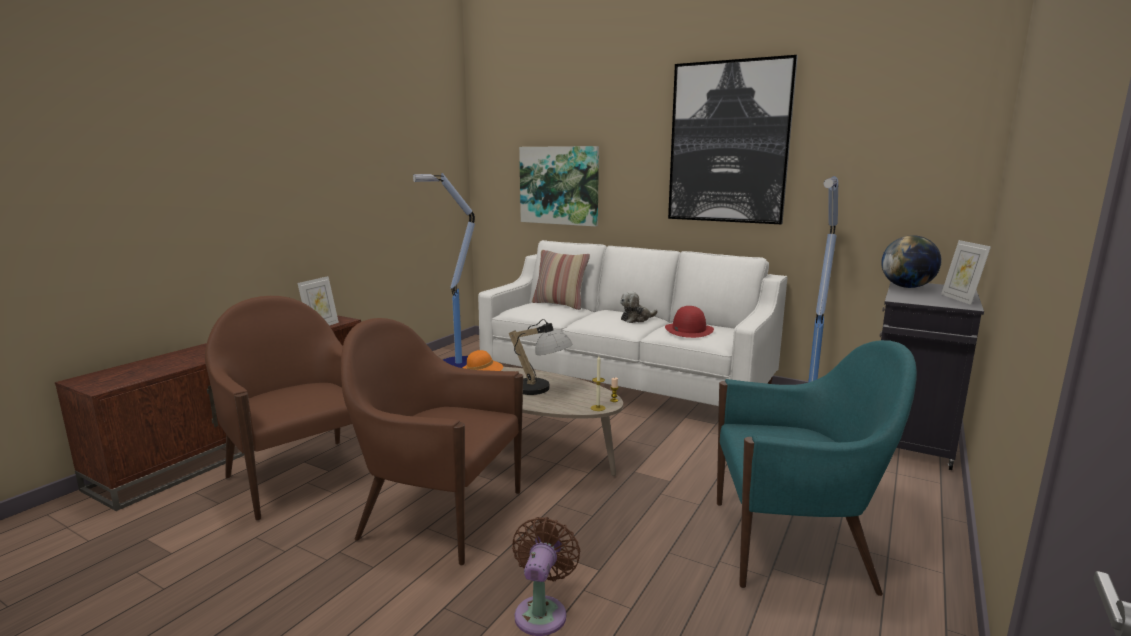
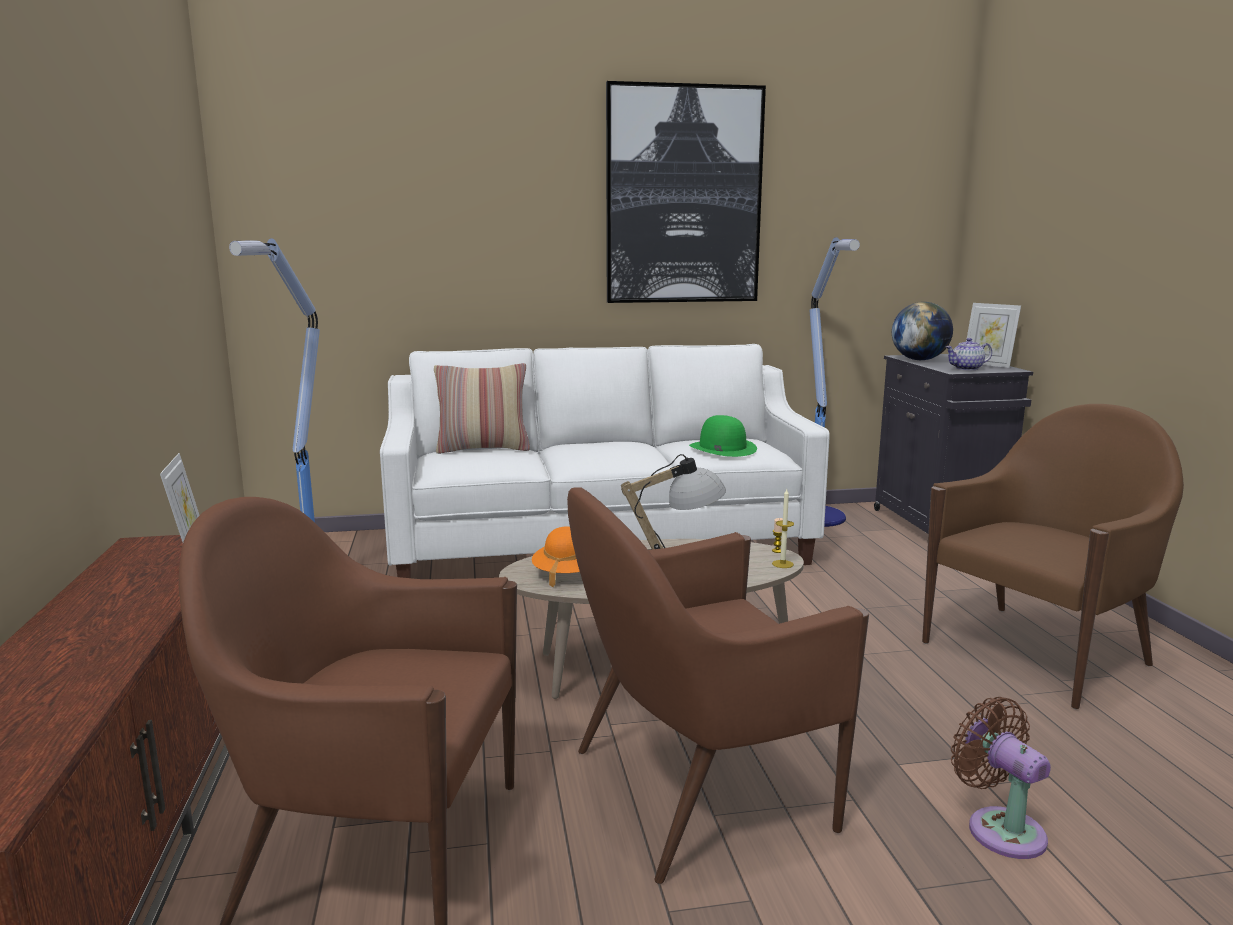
camera: 40 degrees left, 0 degrees up
picture [519,146,599,227] -> none
plush toy [621,291,657,323] -> none
red hat [665,306,714,338] -> green hat [689,415,757,457]
turquoise armchair [717,340,917,596] -> brown armchair [922,404,1184,709]
none -> teapot [946,338,992,370]

